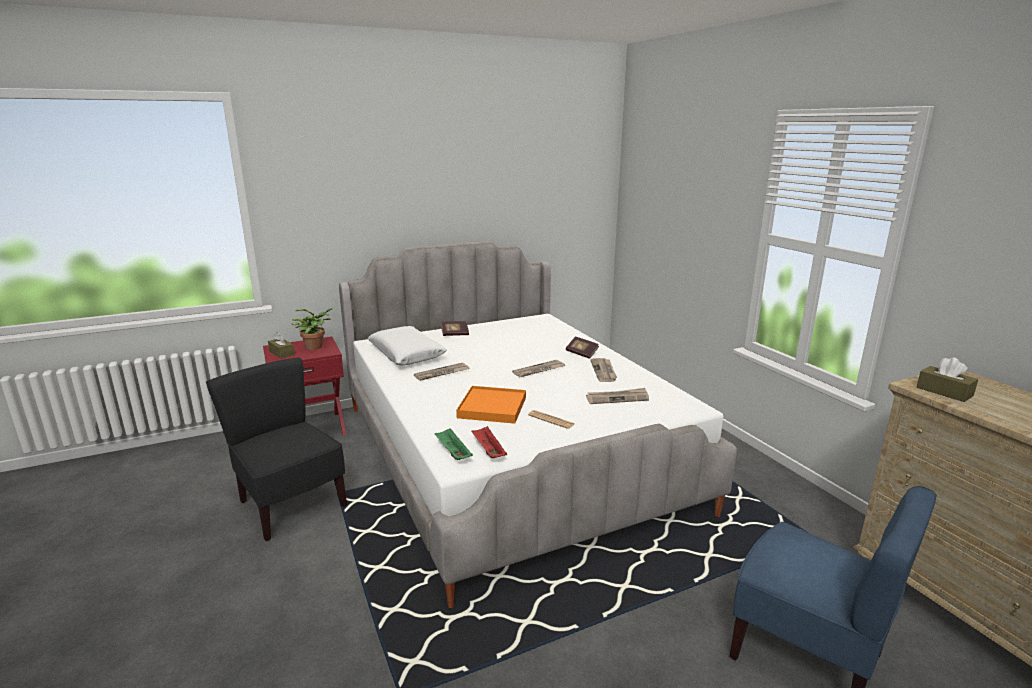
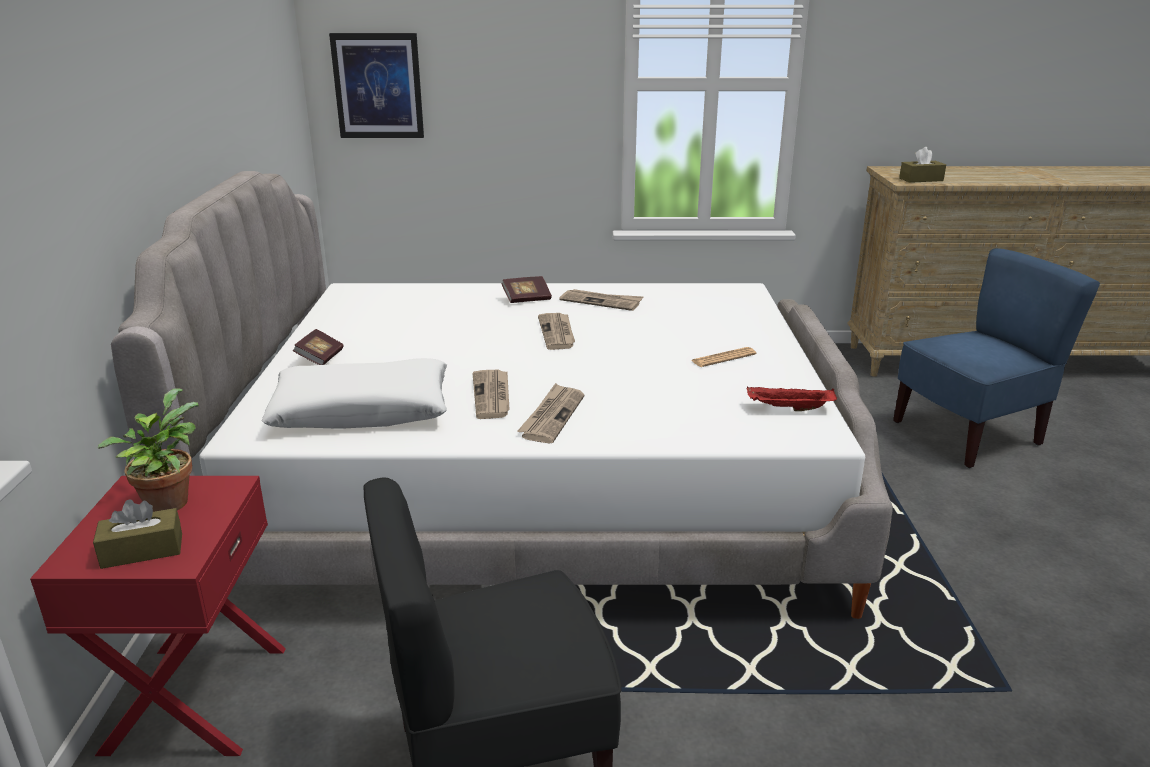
camera: 65 degrees left, 5 degrees up
green tray [434,428,473,460] -> none
orange tray [456,386,526,424] -> none
newspaper [586,388,649,404] -> newspaper moved to [517,383,584,443]
none -> picture [329,33,424,138]

